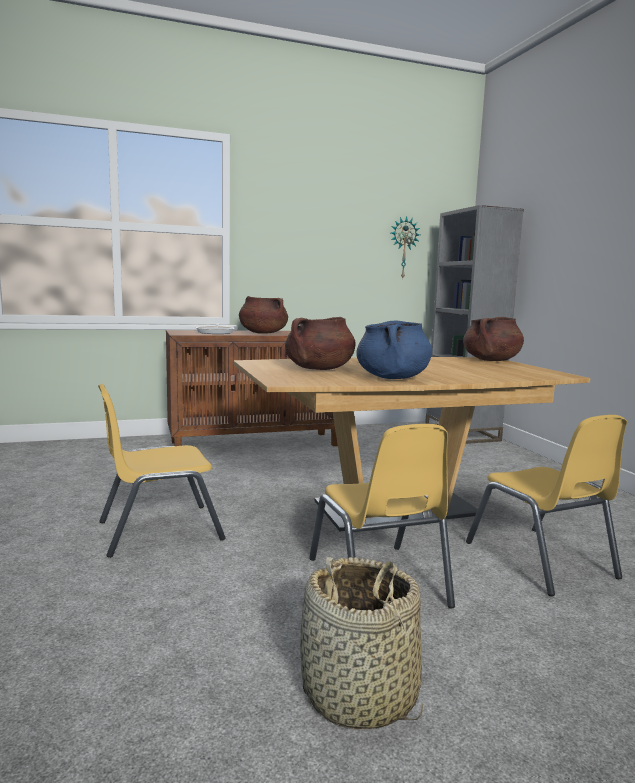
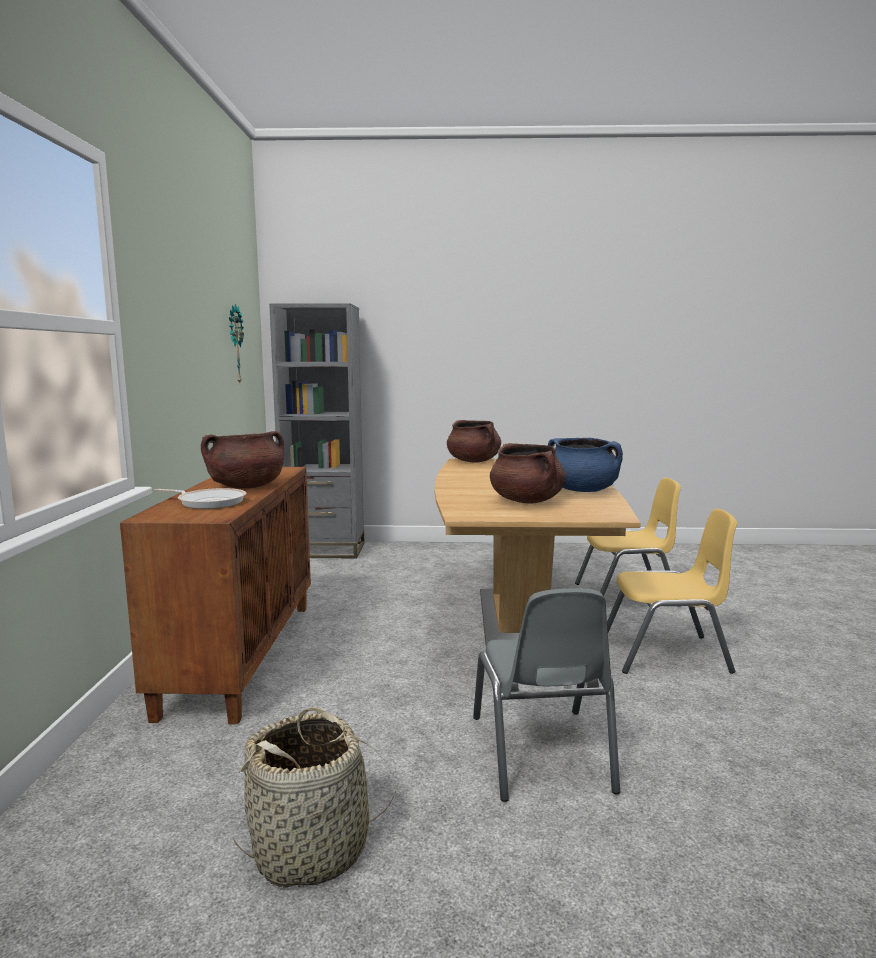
camera: 70 degrees left, 0 degrees up
yellow chair [98,384,226,558] -> grey chair [473,588,620,802]
basket [300,557,423,730] -> basket moved to [232,707,396,888]

